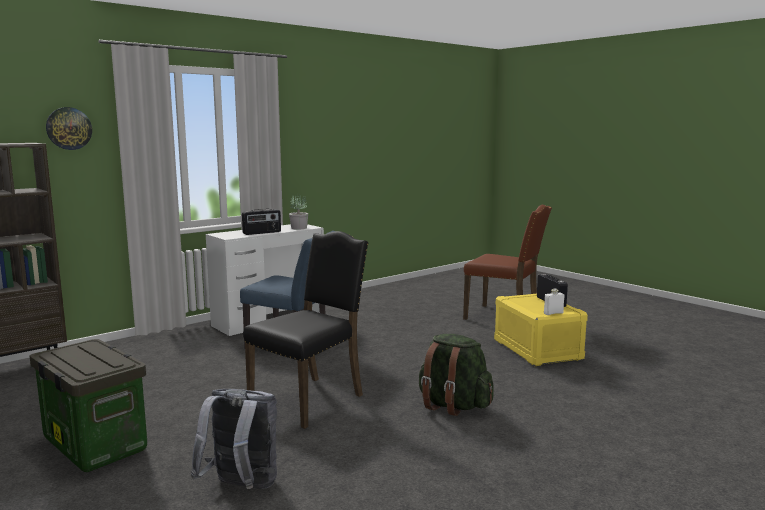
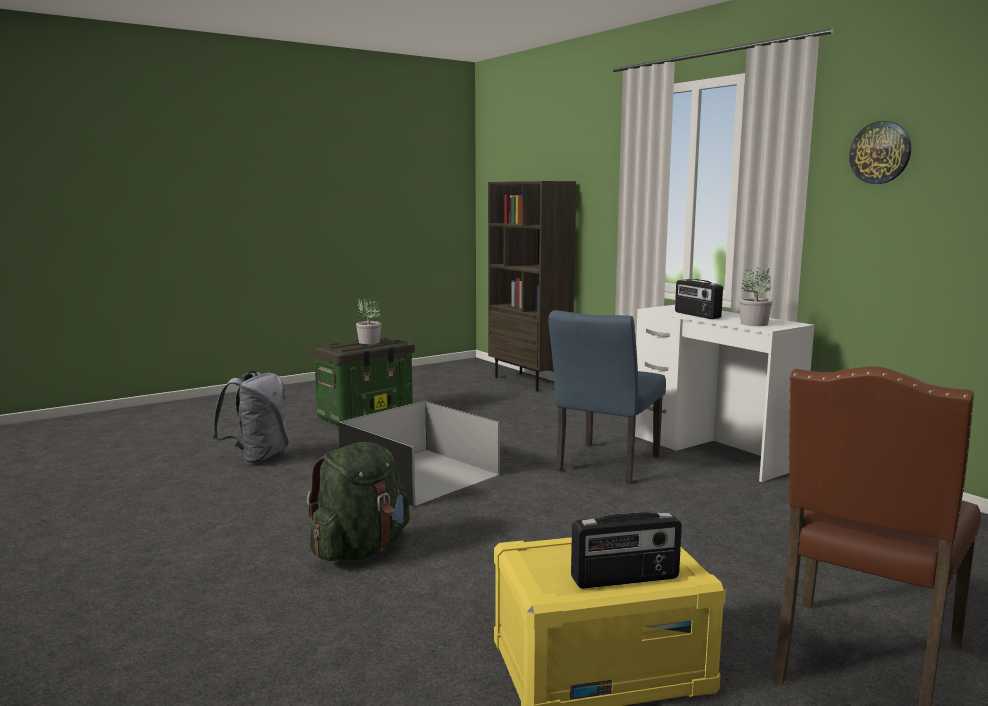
camera: 95 degrees right, 0 degrees up
wall clock [46,107,92,150] -> wall clock moved to [849,121,911,184]
black chair [243,231,368,429] -> black storage box [338,400,500,506]
white bottle [544,289,564,315] -> none
none -> potted plant [356,298,381,344]

